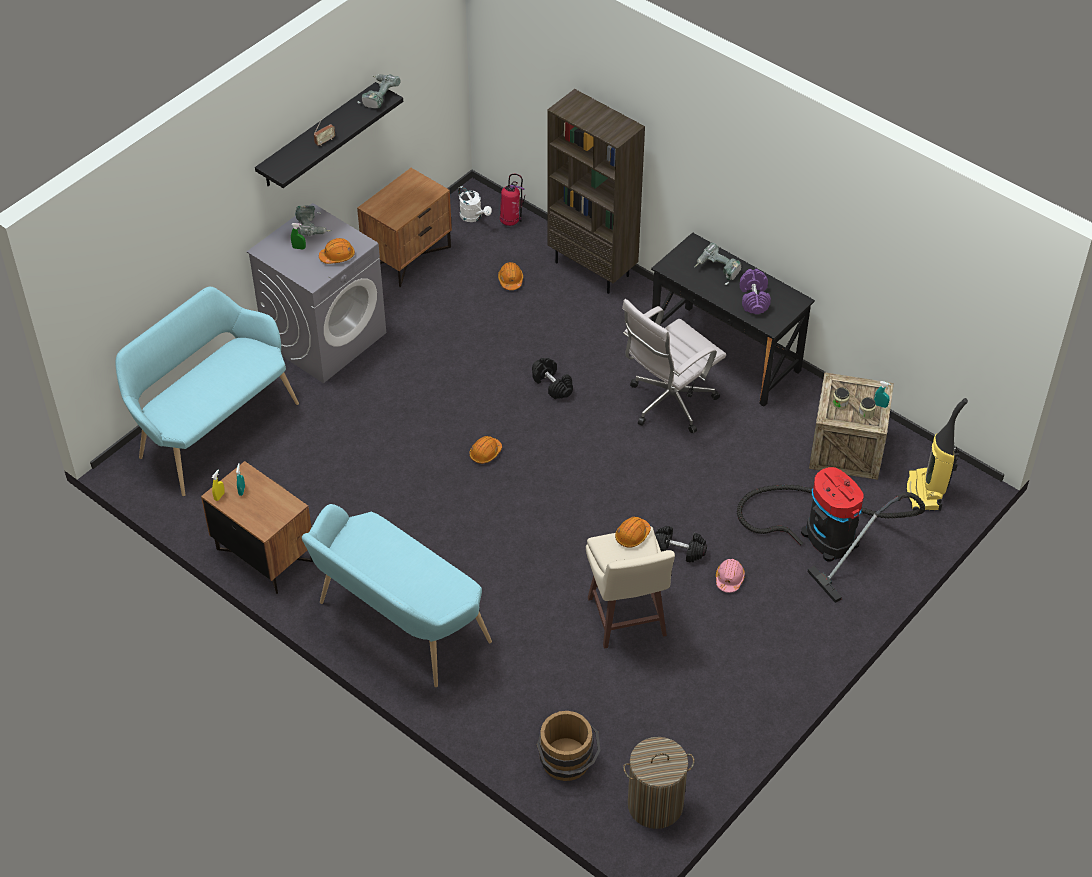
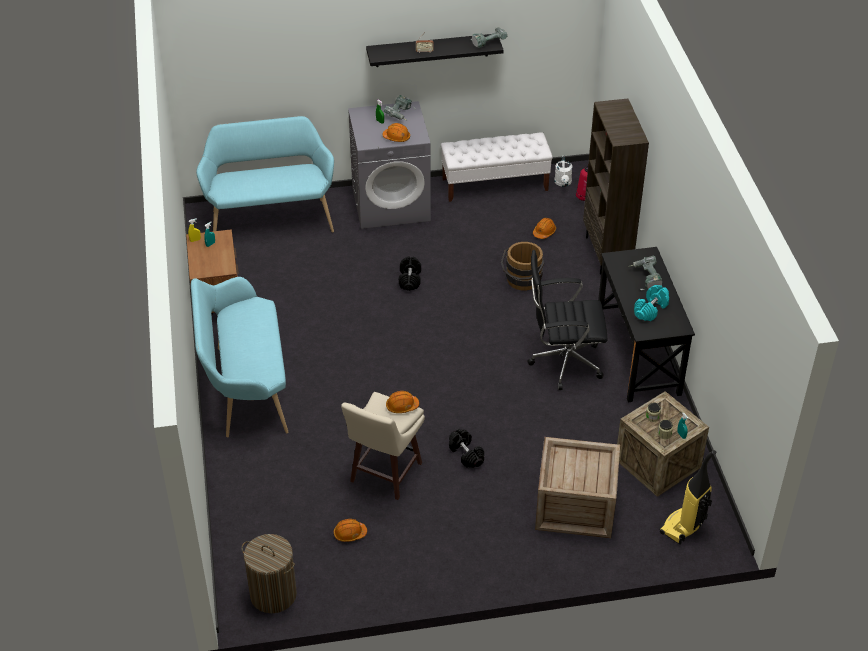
camera: 40 degrees right, 5 degrees down
brown nightstand [357,168,452,287] -> white bench [441,132,553,202]
orange hard hat [469,436,502,464] -> orange hard hat moved to [334,519,367,542]
black dumbbell [532,358,573,399] -> black dumbbell moved to [399,256,421,291]
brown bucket [537,711,601,781] -> brown bucket moved to [501,242,544,291]
white office chair [622,299,726,434] -> black office chair [527,250,608,390]
pink hard hat [716,559,745,593] -> none
vacuum cleaner [737,467,925,603] -> crate [535,437,620,538]
purple dumbbell [740,269,771,314] -> turquoise dumbbell [634,285,669,321]

